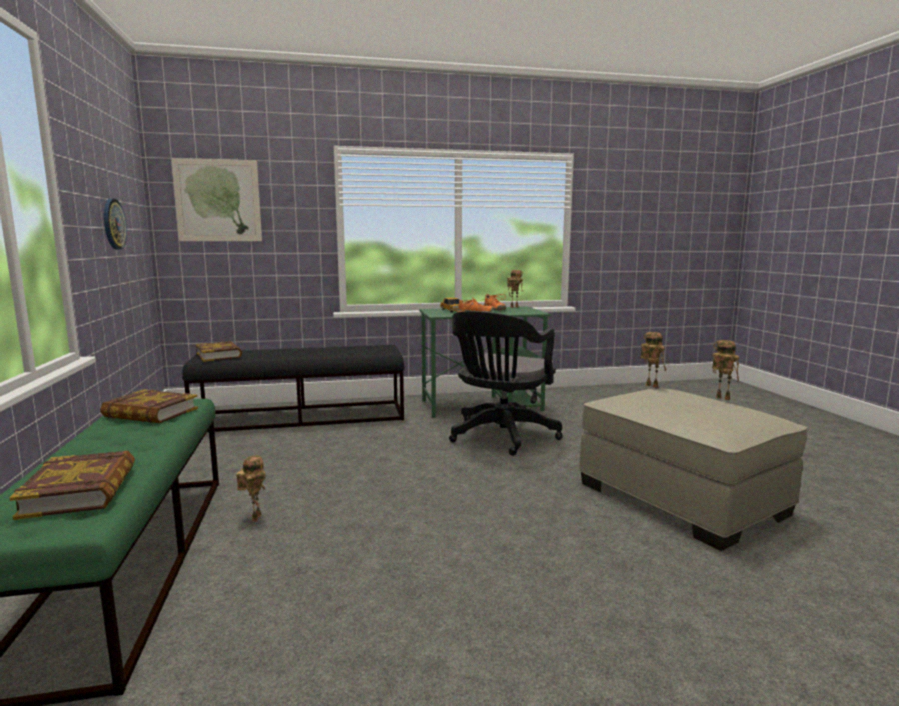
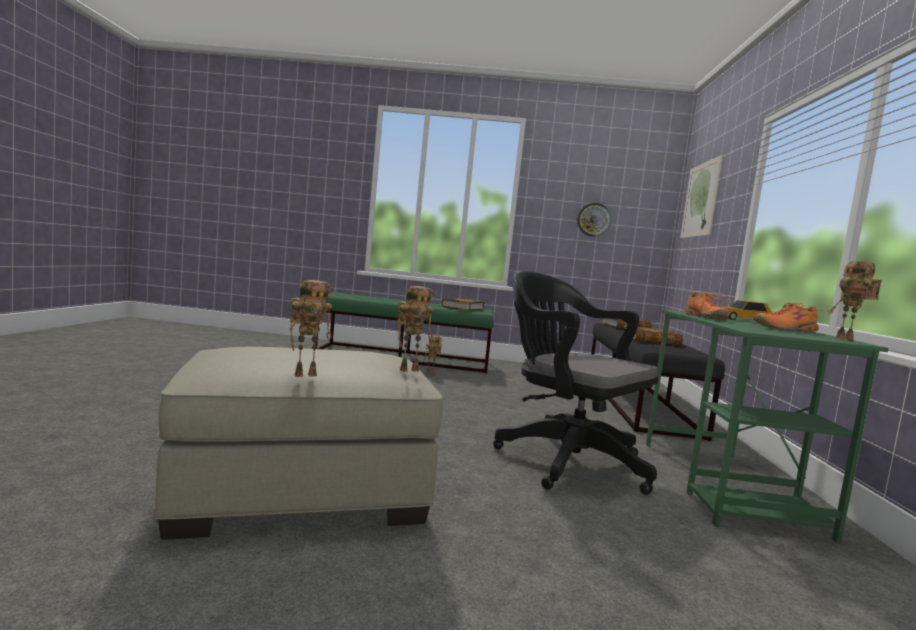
camera: 105 degrees right, 5 degrees down
book [10,451,135,520] -> book moved to [622,325,683,345]

